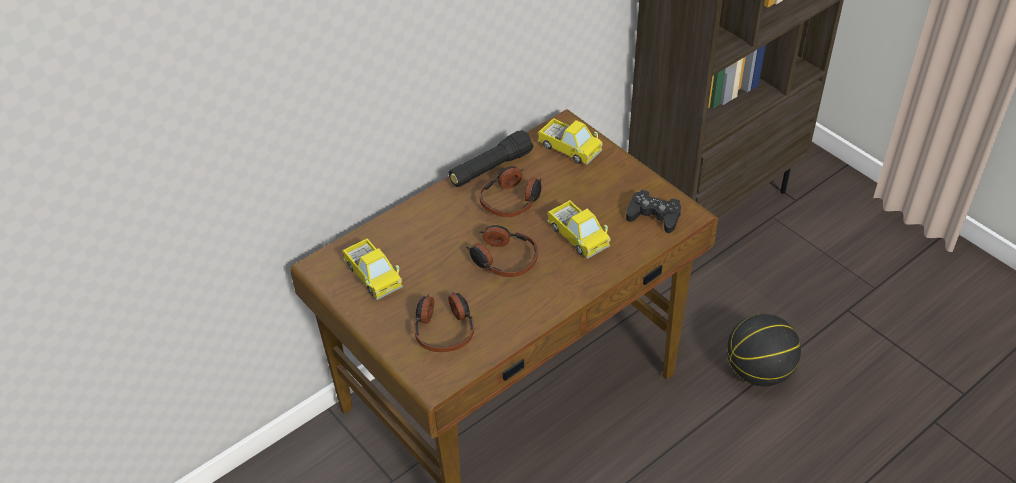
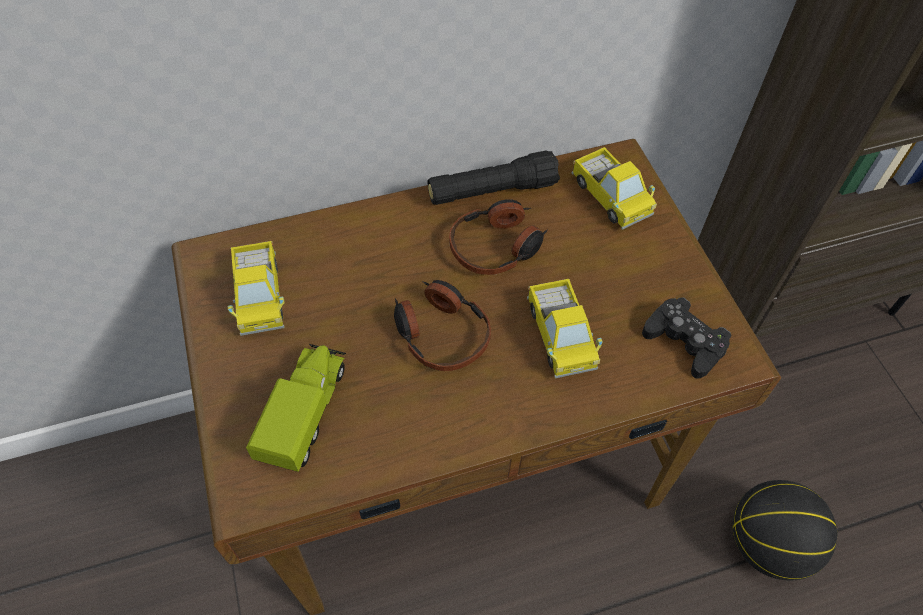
camera: 20 degrees right, 10 degrees up
headphones [414,291,474,352] -> toy truck [246,344,346,472]

